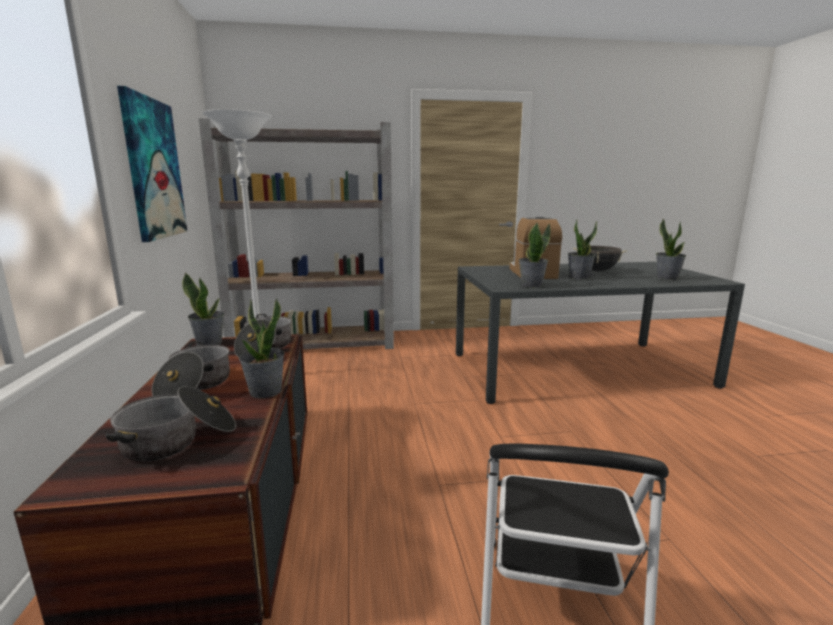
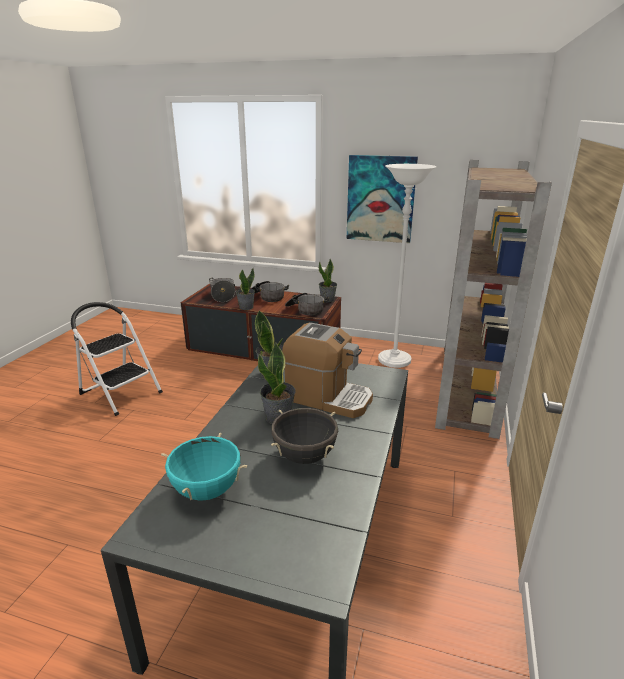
camera: 115 degrees right, 10 degrees up
potted plant [656,219,686,280] -> turquoise cooking pot [161,432,247,501]

